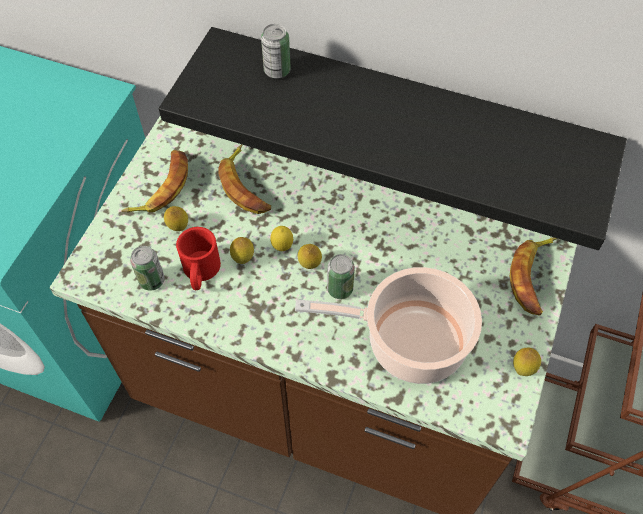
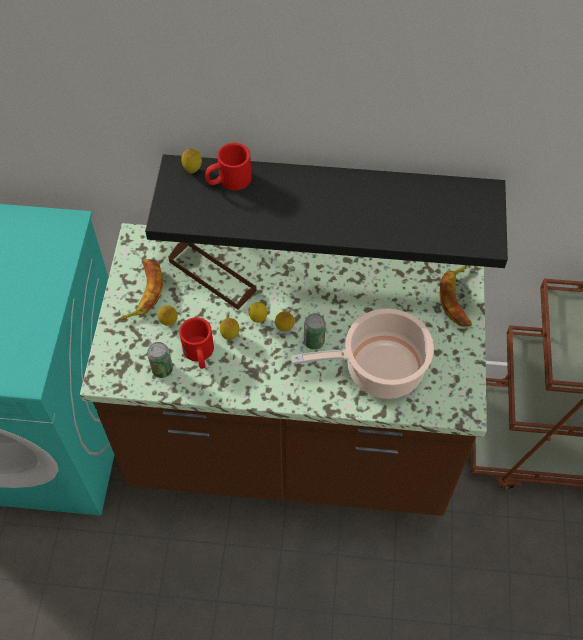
camera: 15 degrees left, 0 degrees up
banana [218,144,271,214] -> brown tray [168,242,257,310]
can [261,24,291,79] -> red mug [205,143,251,190]
lemon [513,348,541,376] -> lemon moved to [181,148,202,173]

